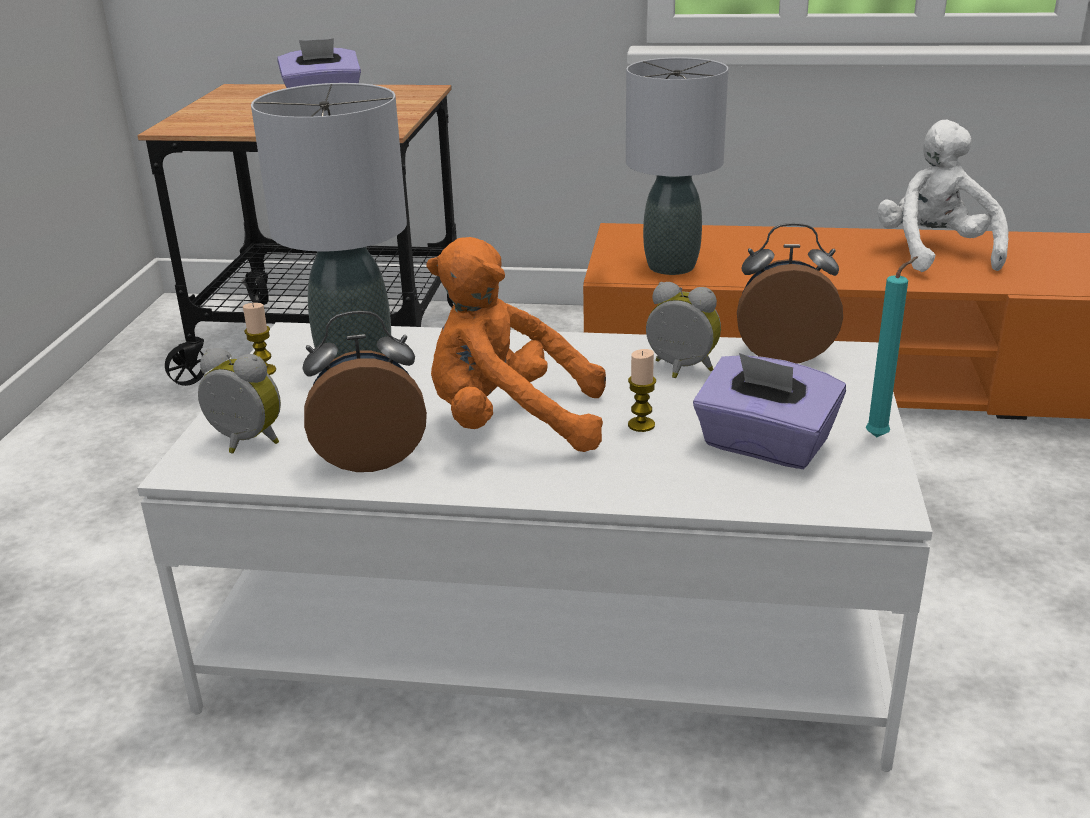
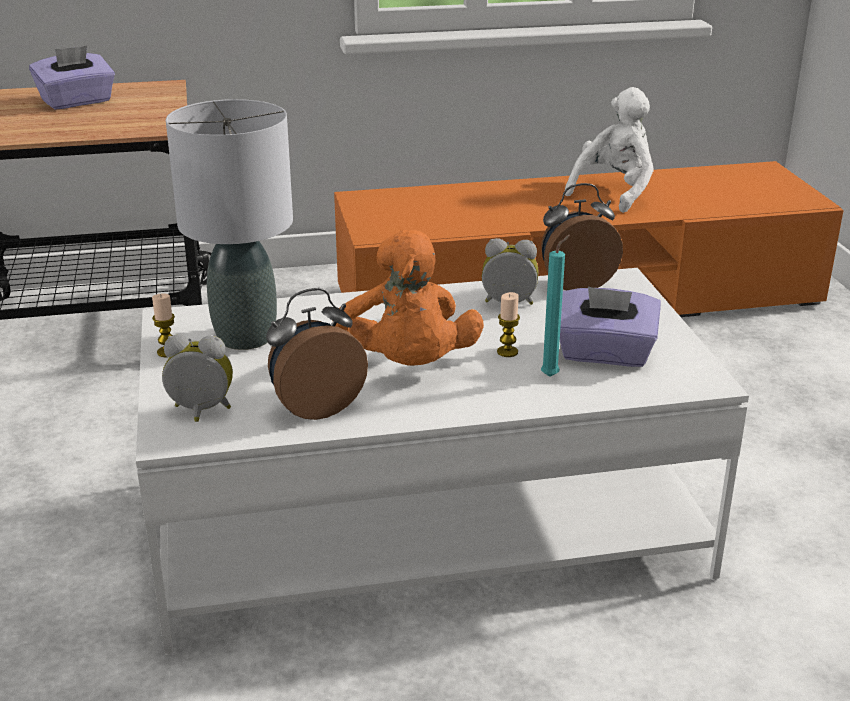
camera: 20 degrees left, 0 degrees up
orange plush toy [427,237,606,452] -> orange plush toy turned 90 degrees counterclockwise [335,230,484,366]
grey table lamp [626,57,728,275] -> none
turquoise candle [866,256,918,437] -> turquoise candle moved to [541,235,570,377]
white plush toy [877,120,1008,272] -> white plush toy turned 60 degrees clockwise [565,87,654,213]

